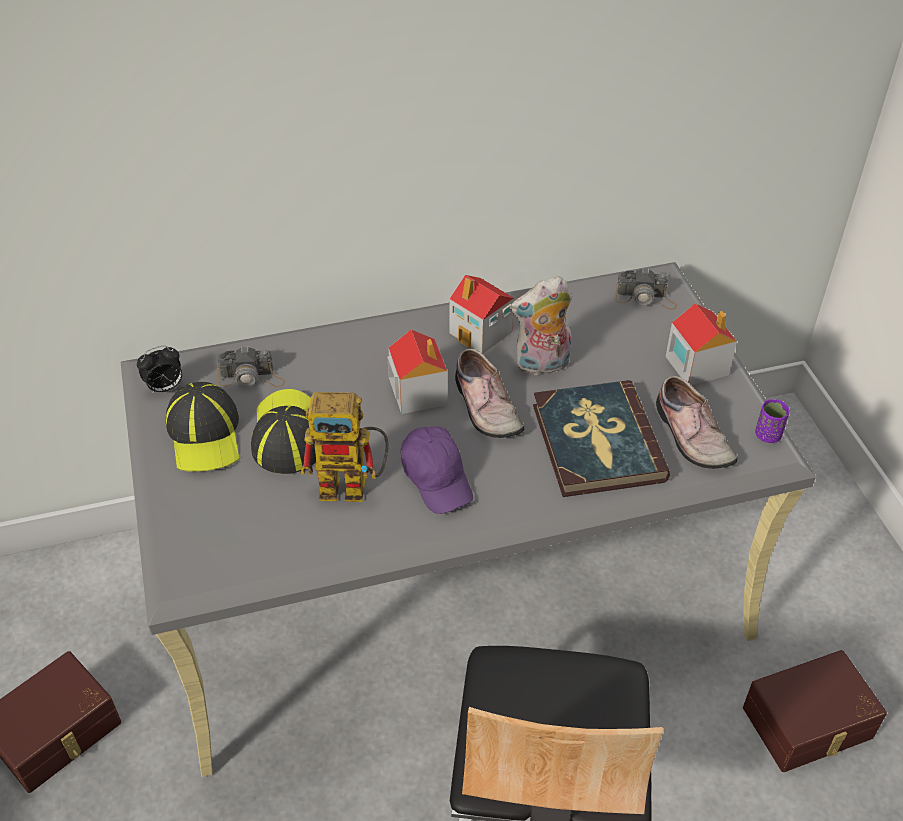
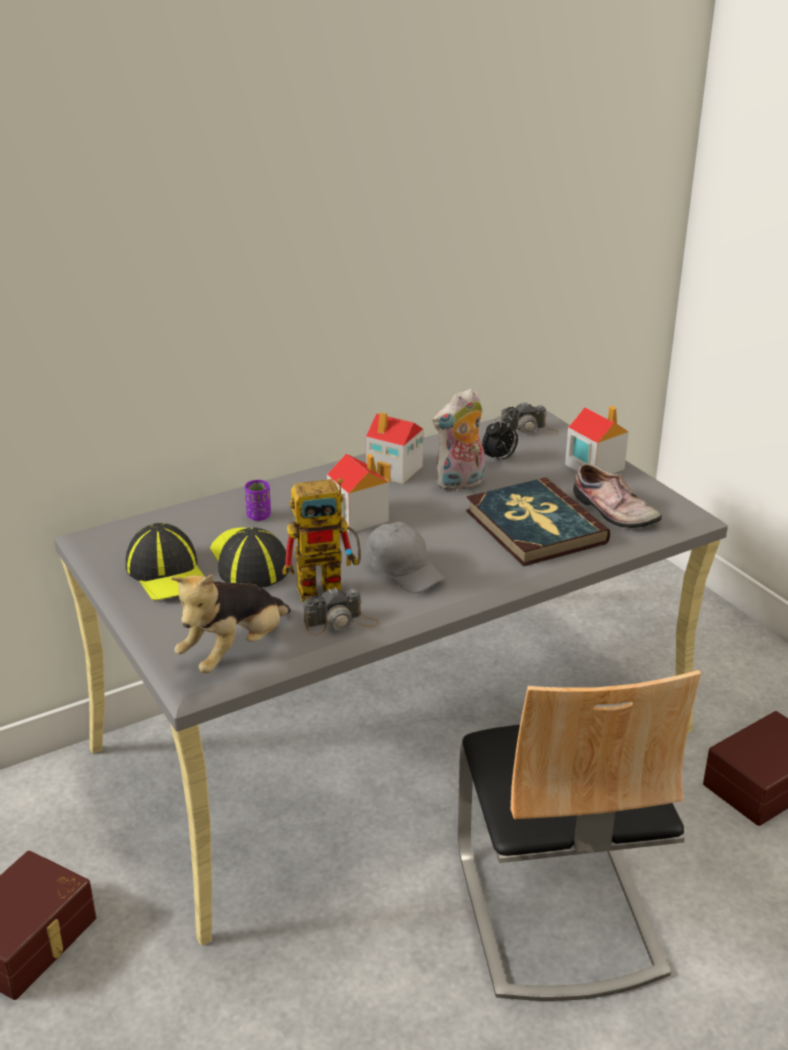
camera: 15 degrees left, 15 degrees down
alarm clock [137,346,182,394] -> alarm clock moved to [482,414,518,464]
camera [217,346,285,388] -> camera moved to [304,587,379,635]
purple cap [401,426,473,514] -> grey cap [366,522,445,593]
shoe [455,349,524,438] -> none
purple cup [755,399,790,443] -> purple cup moved to [245,480,271,521]
none -> plush toy [171,574,291,673]

